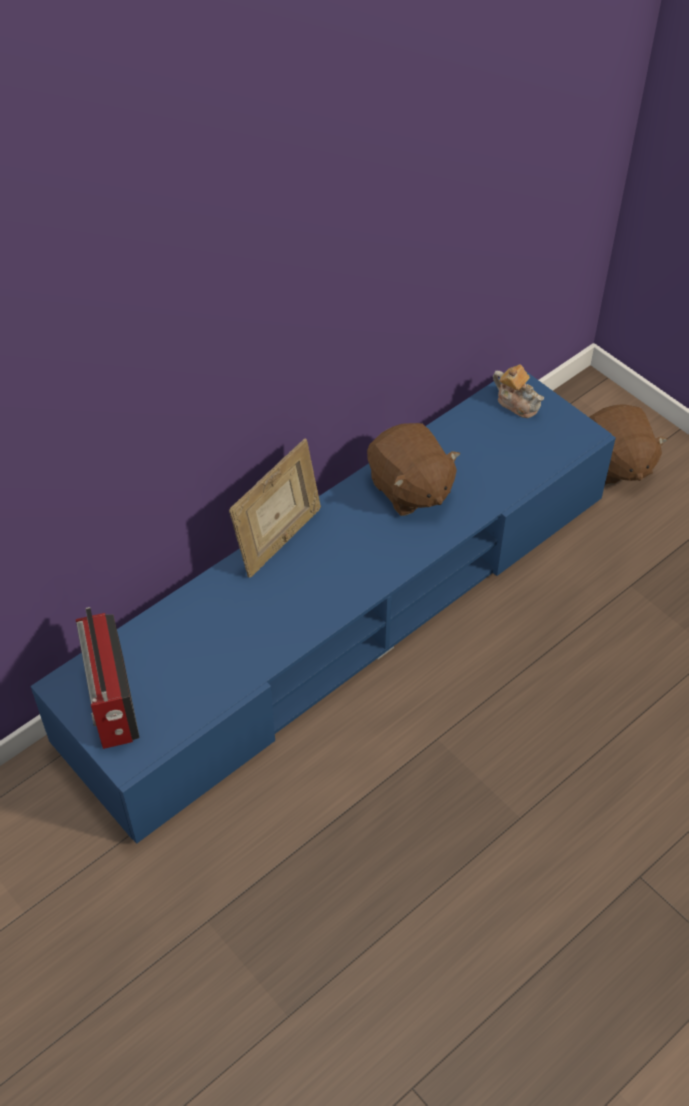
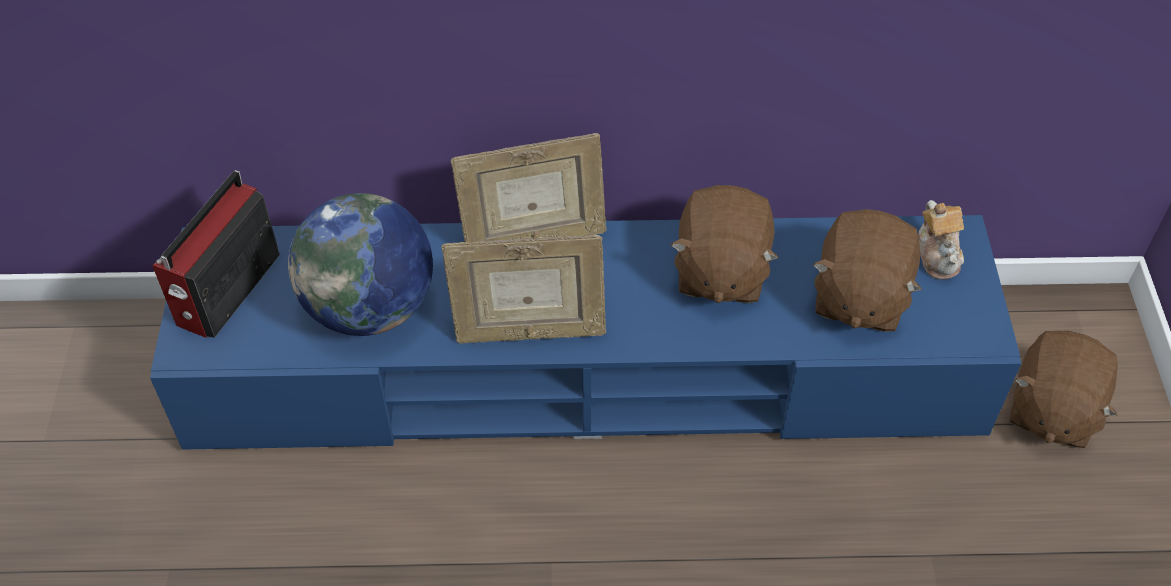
camera: 40 degrees right, 0 degrees up
none -> globe [288,193,433,336]
none -> picture frame [441,235,606,344]
none -> brown plush toy [813,209,922,332]

